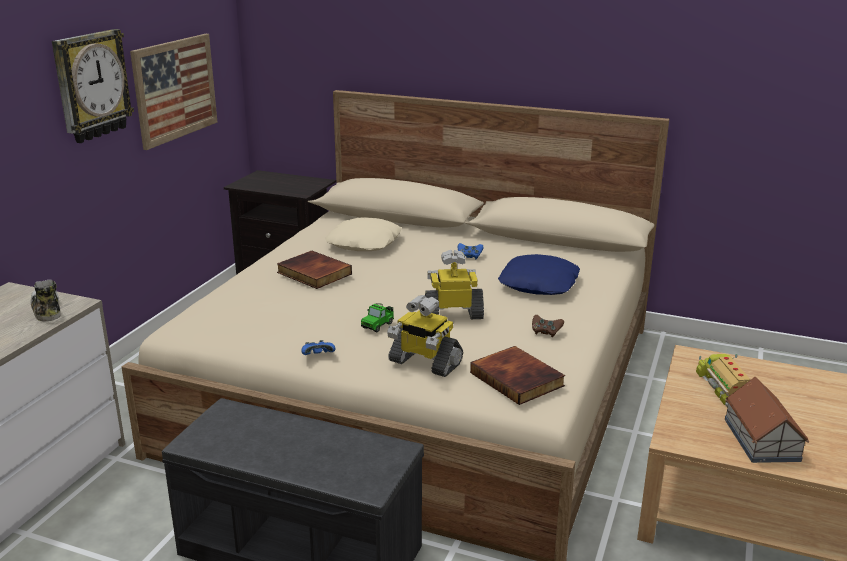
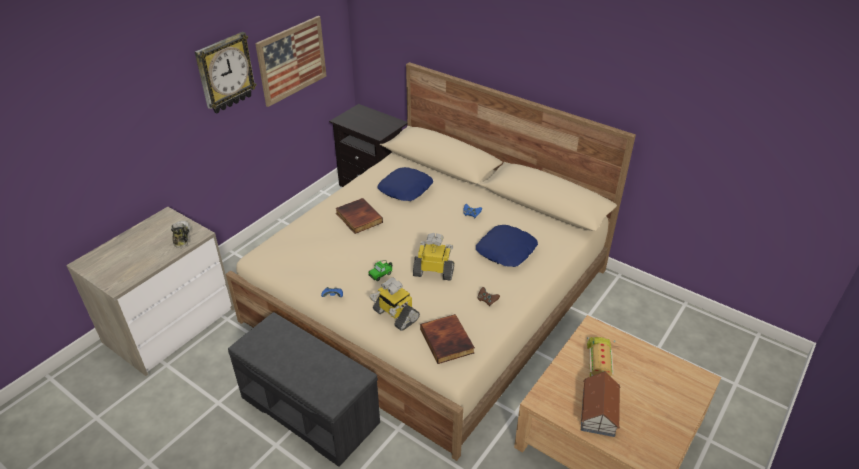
camera: 15 degrees right, 15 degrees up
beige pillow [325,217,402,251] -> blue pillow [378,167,433,201]

